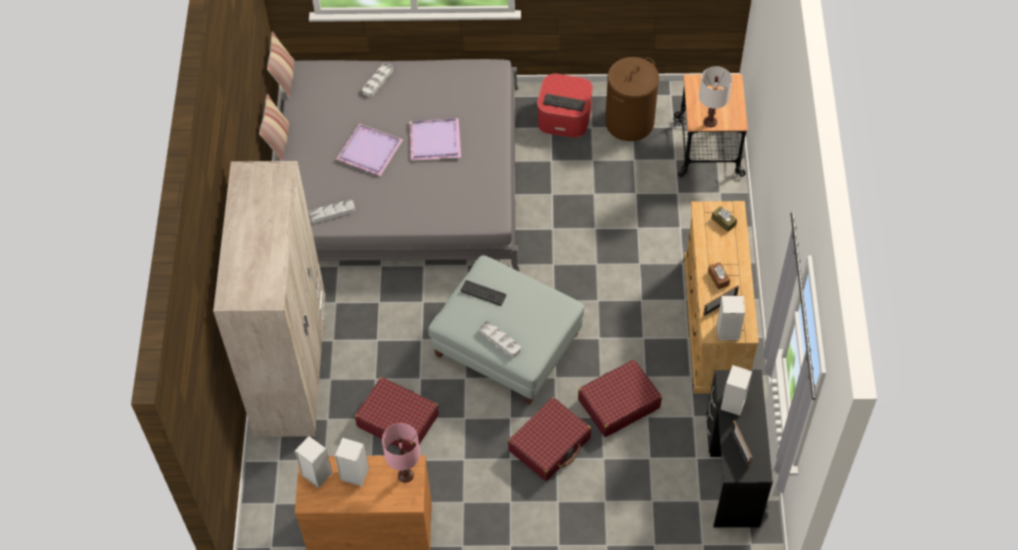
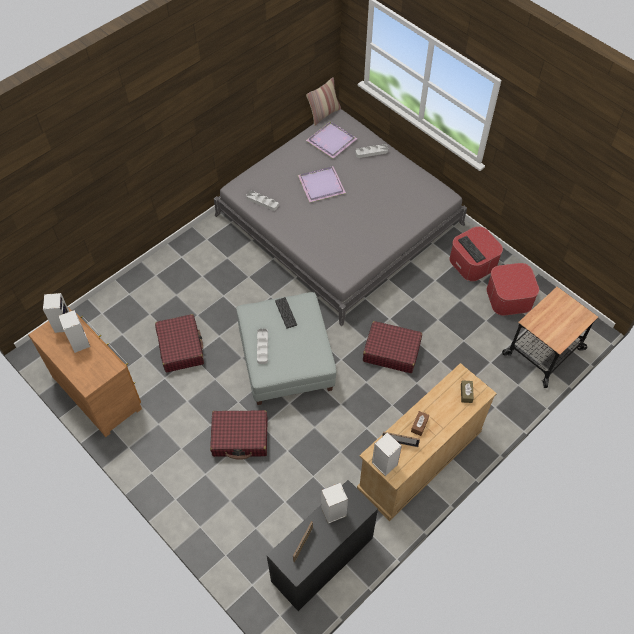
camera: 45 degrees right, 0 degrees up
beige wardrobe [213,161,325,437] -> none
pillow [259,94,290,161] -> none
pink table lamp [382,423,420,483] -> none
purple tray [409,118,461,161] -> purple tray moved to [306,121,357,158]
red suitcase [578,359,662,437] -> red suitcase moved to [363,321,422,373]
brown laundry basket [605,57,659,141] -> ottoman [487,263,539,316]
white table lamp [699,66,732,128] -> none

